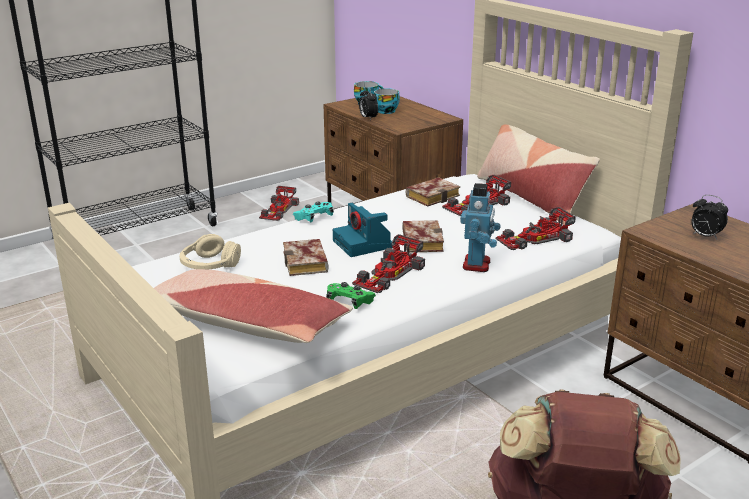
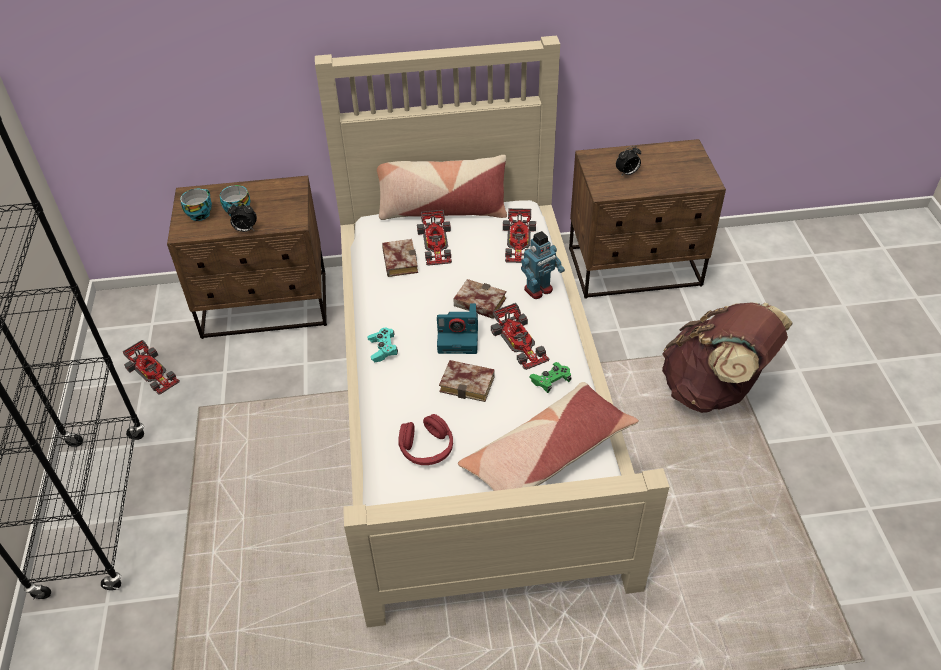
camera: 60 degrees left, 20 degrees up
beige headphones [179,234,241,270] -> red headphones [398,414,453,465]
toy robot [460,183,501,272] -> toy robot turned 105 degrees clockwise [521,231,565,299]

